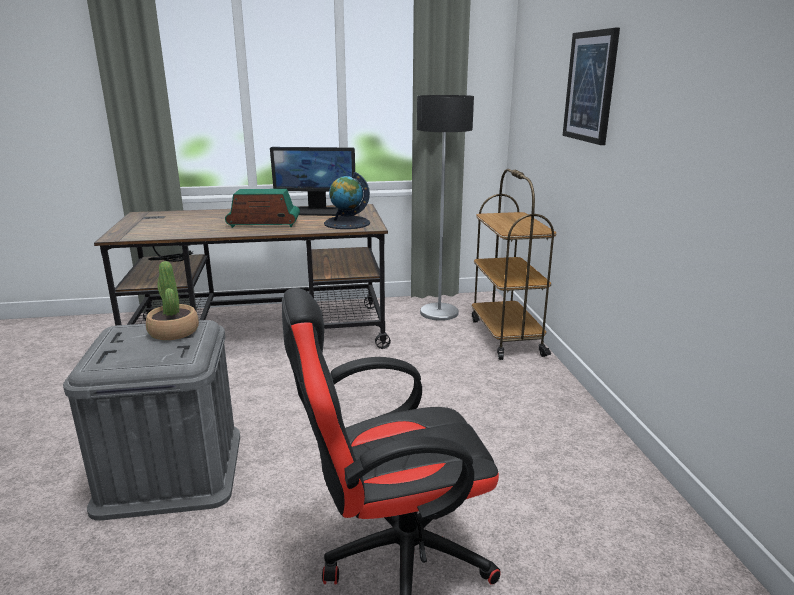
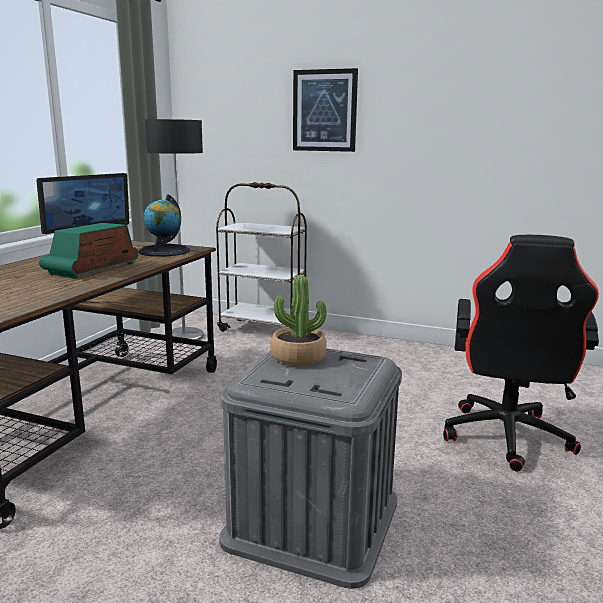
camera: 60 degrees left, 5 degrees down
brown cart [472,169,557,360] -> white cart [216,182,307,332]

